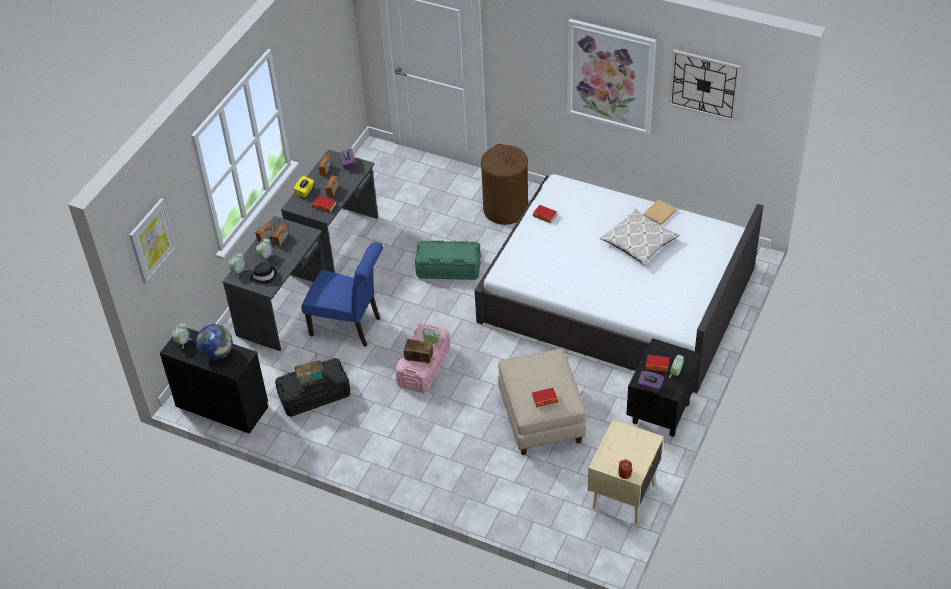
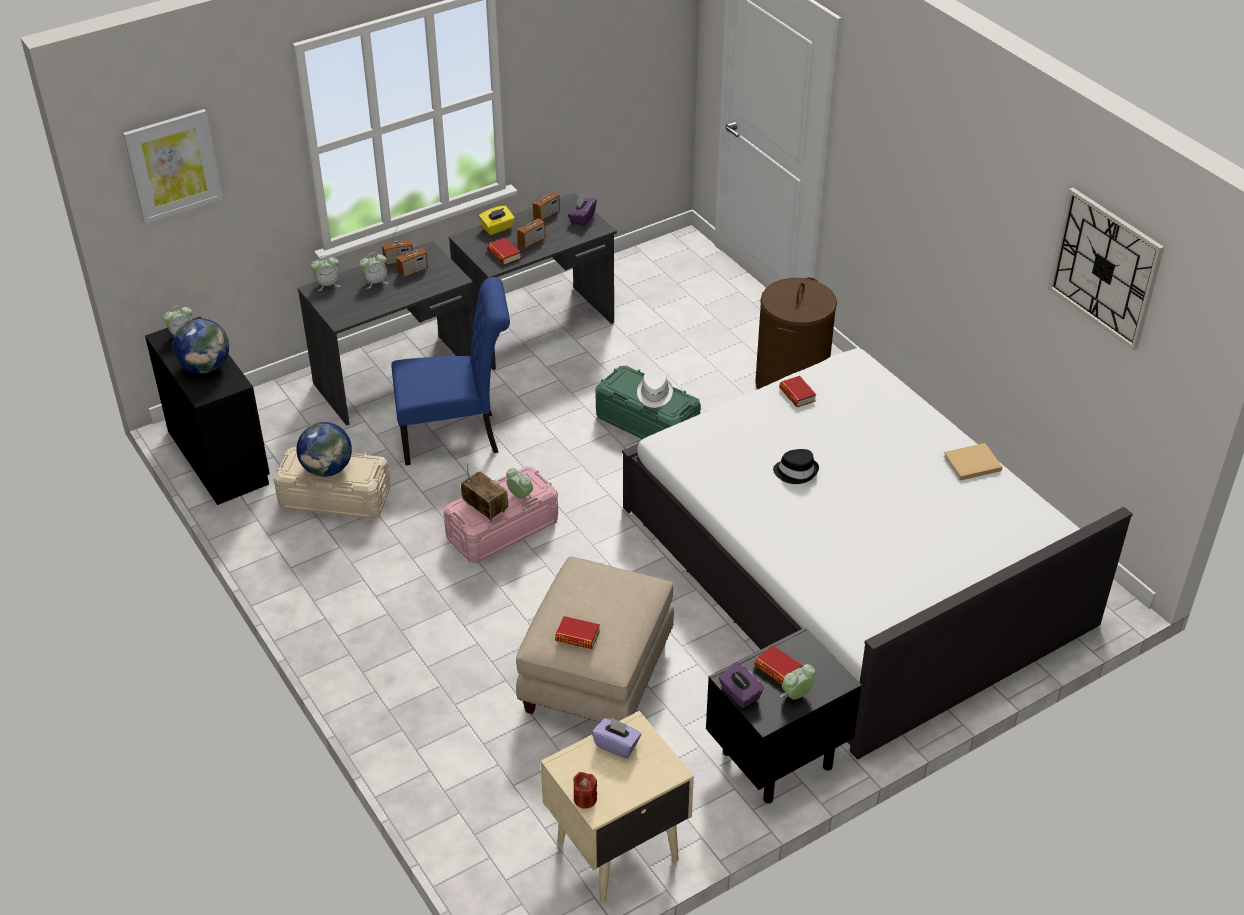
camera: 30 degrees right, 5 degrees down
black hat [250,261,277,285] -> black hat moved to [773,449,819,484]
black storage box [275,358,350,417] -> beige storage box [274,447,391,519]
radio [295,352,325,387] -> globe [296,422,352,477]
blue chair [301,242,383,347] -> blue chair turned 60 degrees counterclockwise [391,277,510,465]
picture [568,19,656,135] -> none
pillow [600,209,679,265] -> none
none -> purple tissue box [592,717,641,759]
none -> white hat [637,369,673,408]

